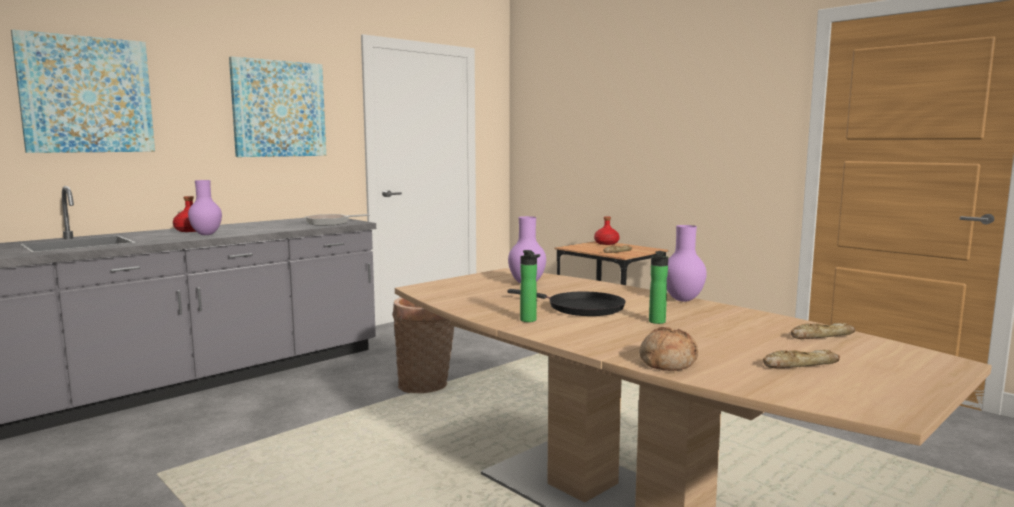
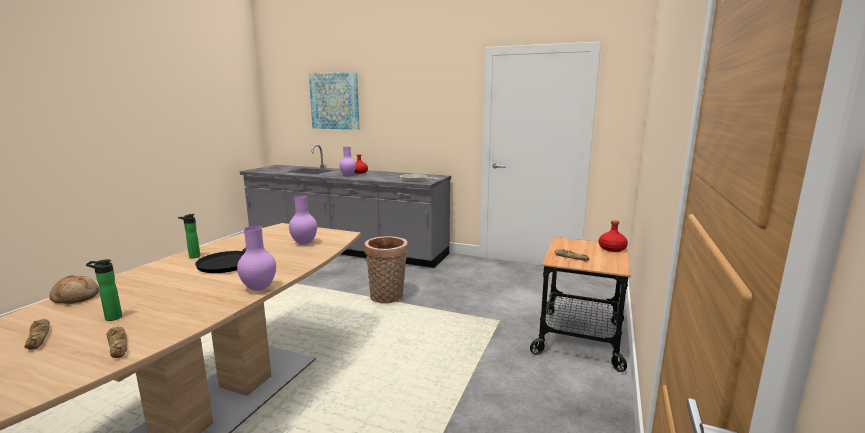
camera: 65 degrees right, 5 degrees up
picture [229,56,326,157] -> none
bottle [649,251,668,324] -> bottle moved to [86,259,122,321]

